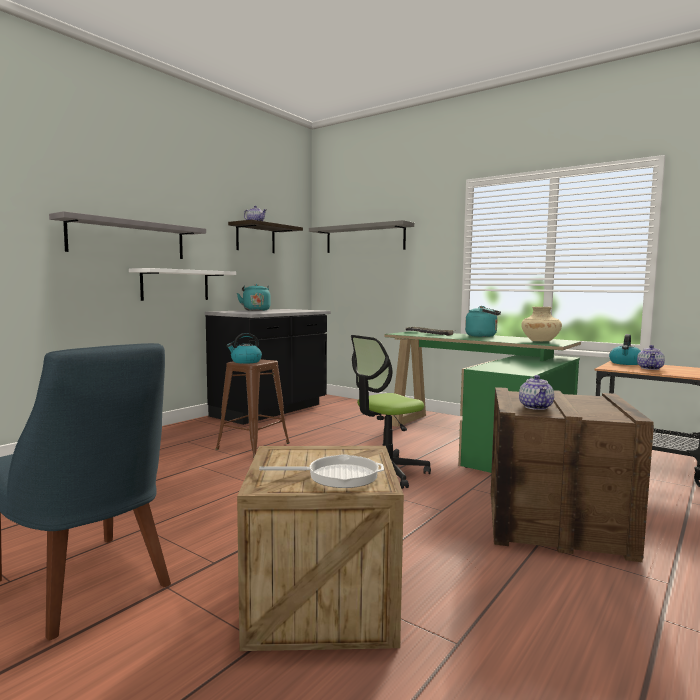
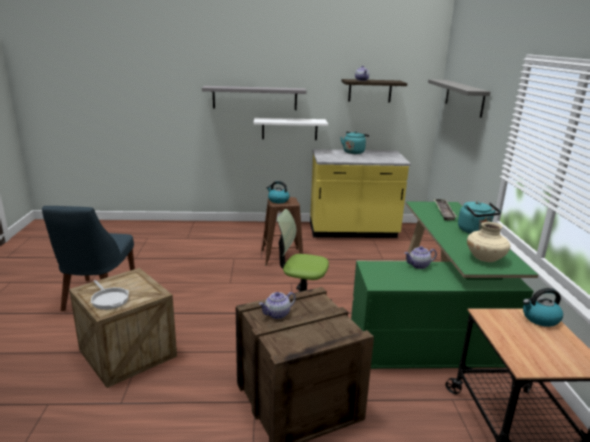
camera: 50 degrees right, 15 degrees up
black counter [205,309,331,425] -> yellow counter [310,149,411,238]
teapot [637,345,665,370] -> teapot moved to [405,246,437,269]

